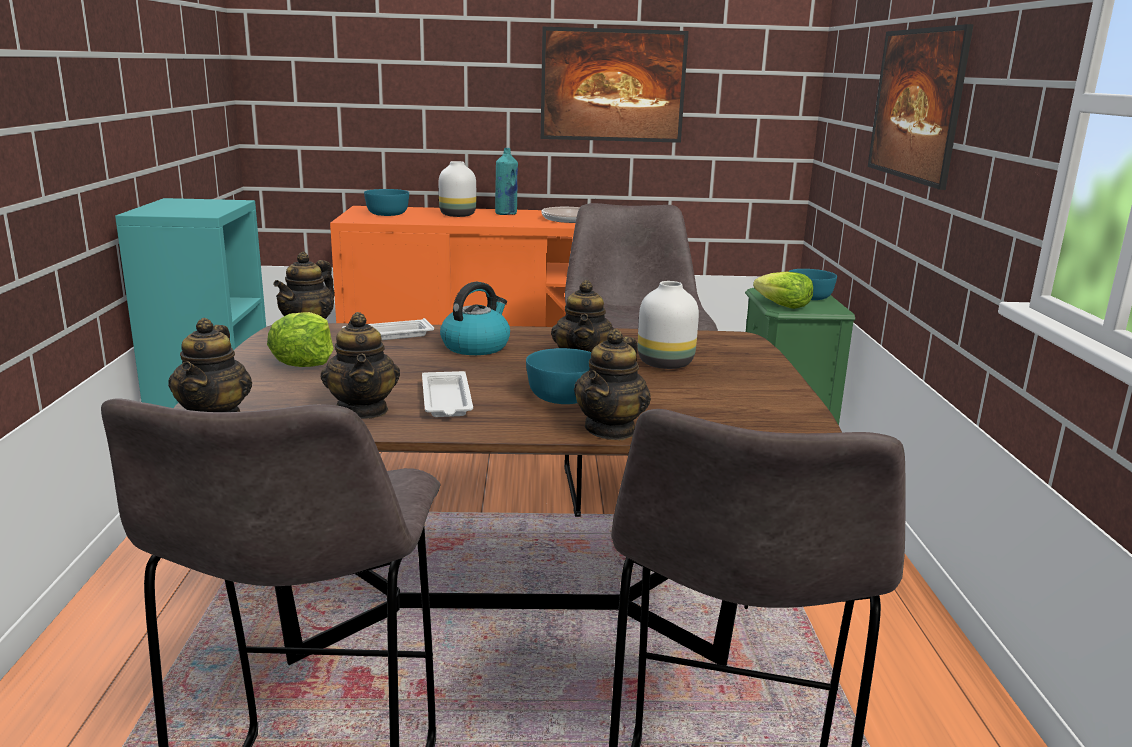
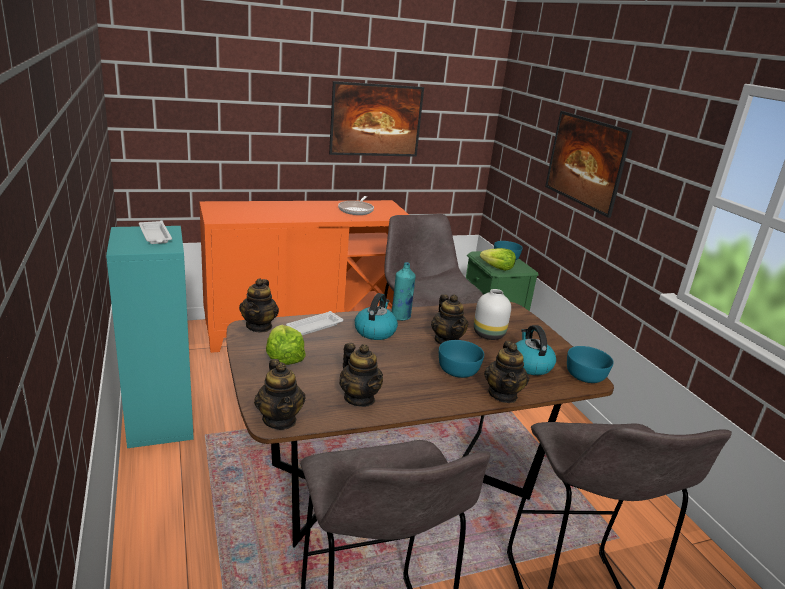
camera: 20 degrees left, 5 degrees up
turquoise bowl [364,189,409,216] -> turquoise bowl moved to [567,346,614,383]
white tray [422,371,473,417] -> white tray moved to [139,221,172,244]
white vase [439,161,476,217] -> none
turquoise bottle [495,148,518,215] -> turquoise bottle moved to [392,262,416,321]
none -> kettle [515,325,556,375]

